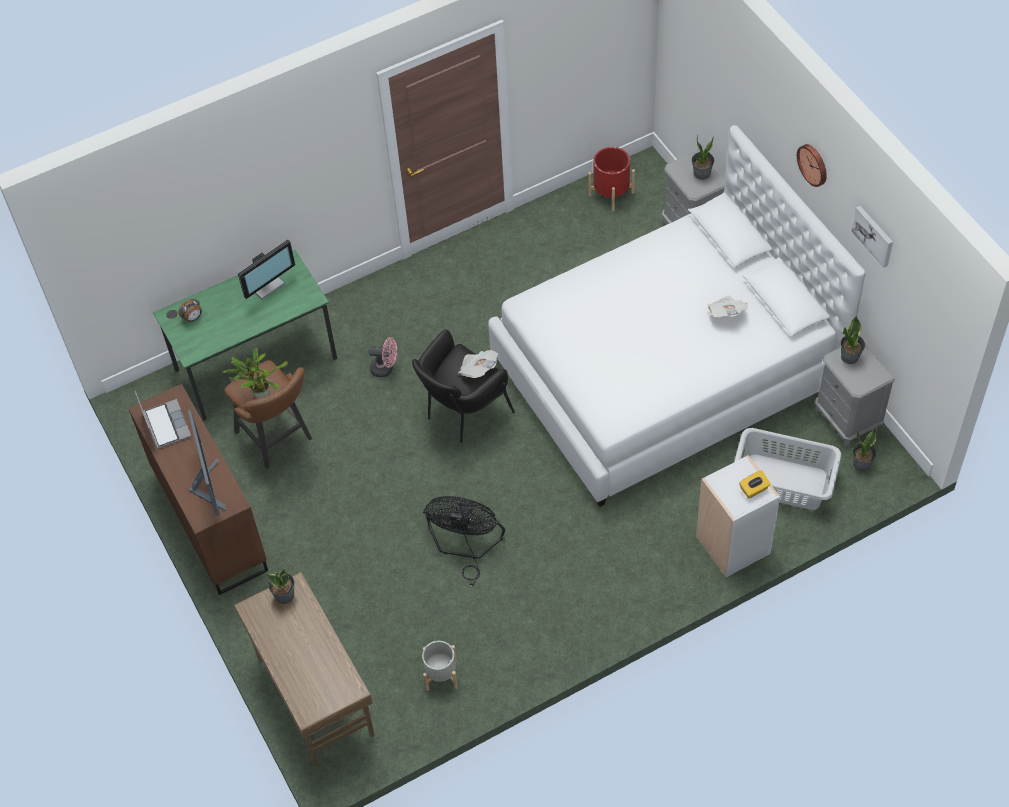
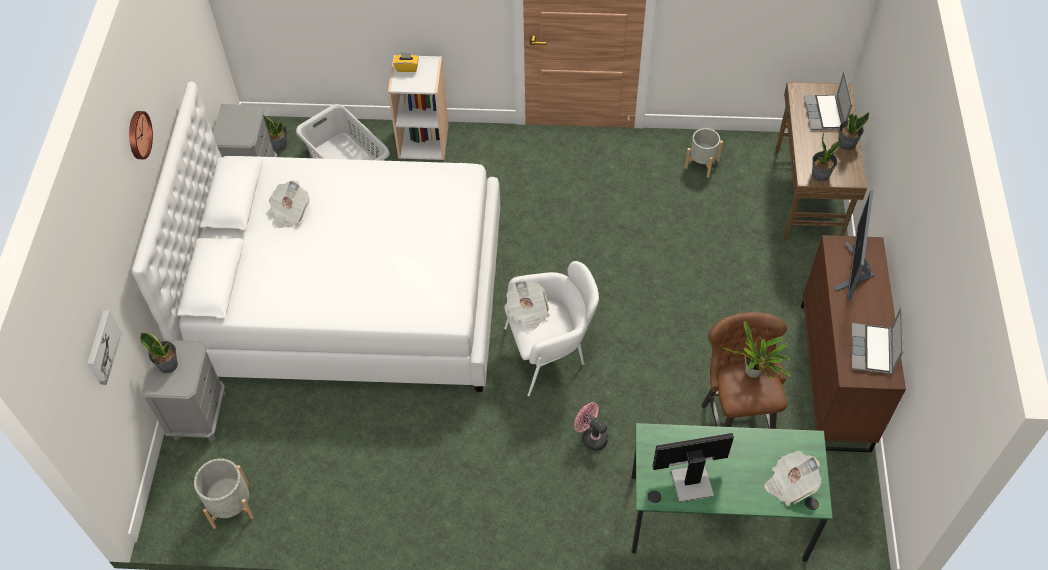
camera: 150 degrees left, 0 degrees up
alarm clock [178,299,202,322] -> newspaper [764,451,821,506]
black armchair [412,330,515,443] -> white armchair [504,261,599,396]
black fan [423,496,505,586] -> none
red planter [588,147,635,211] -> grey planter [194,458,254,529]
potted plant [840,316,865,364] -> potted plant moved to [839,112,870,150]
picture [851,206,893,268] -> picture moved to [87,310,122,385]
none -> laptop [804,71,853,130]

